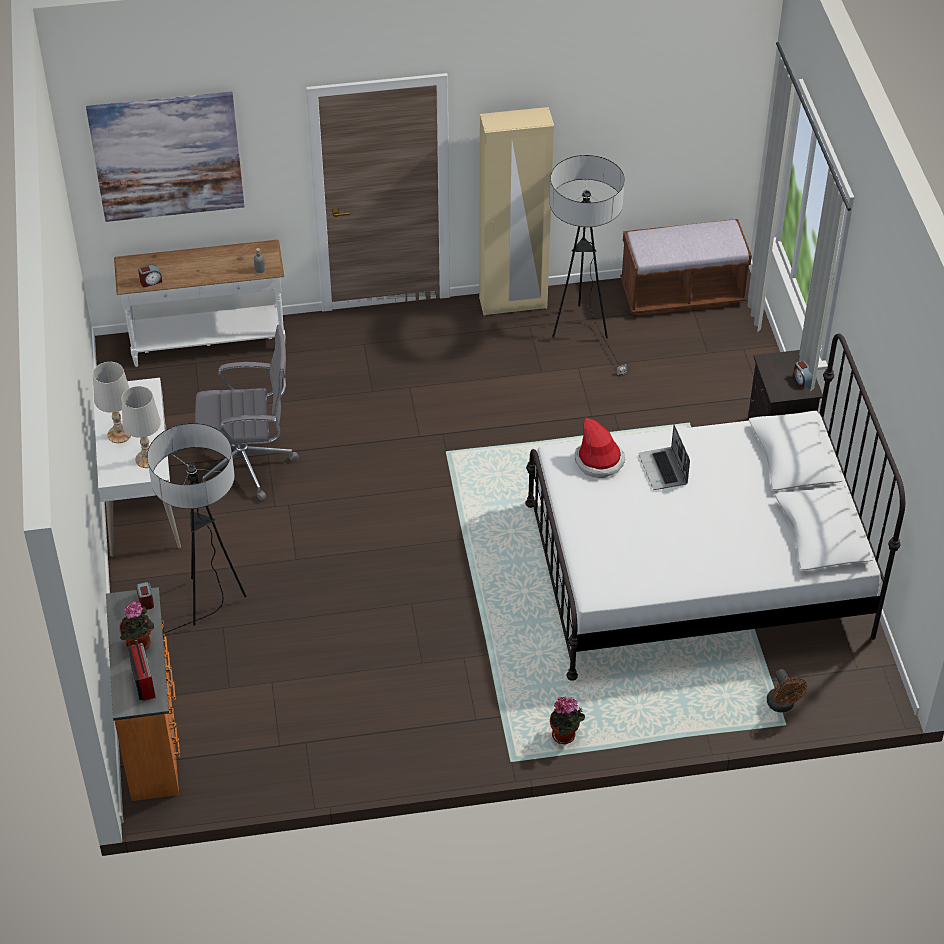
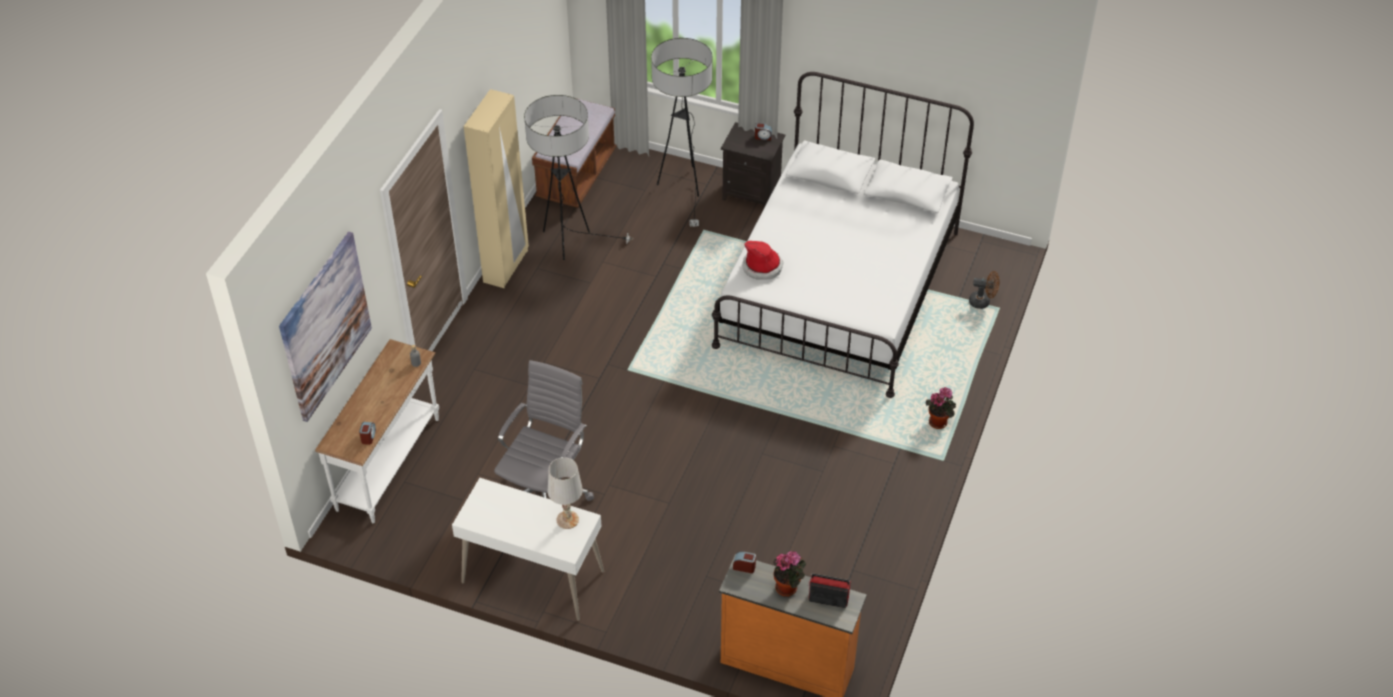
camera: 60 degrees left, 0 degrees up
white table lamp [93,362,131,443] -> none
floor lamp [147,423,246,633] -> floor lamp moved to [651,38,712,227]
laptop [639,425,690,490] -> none

